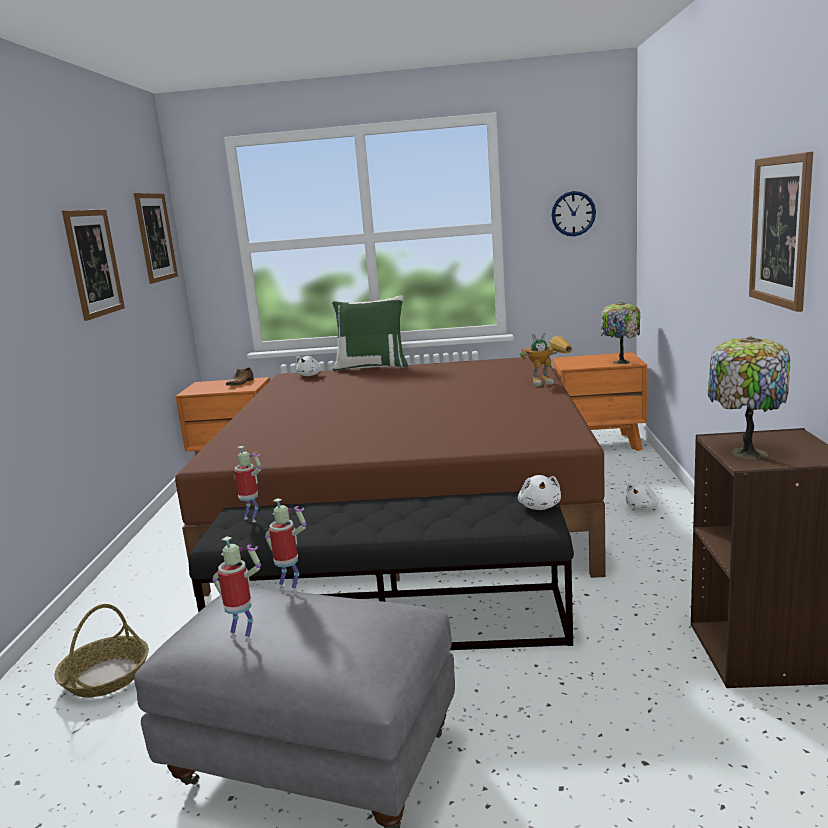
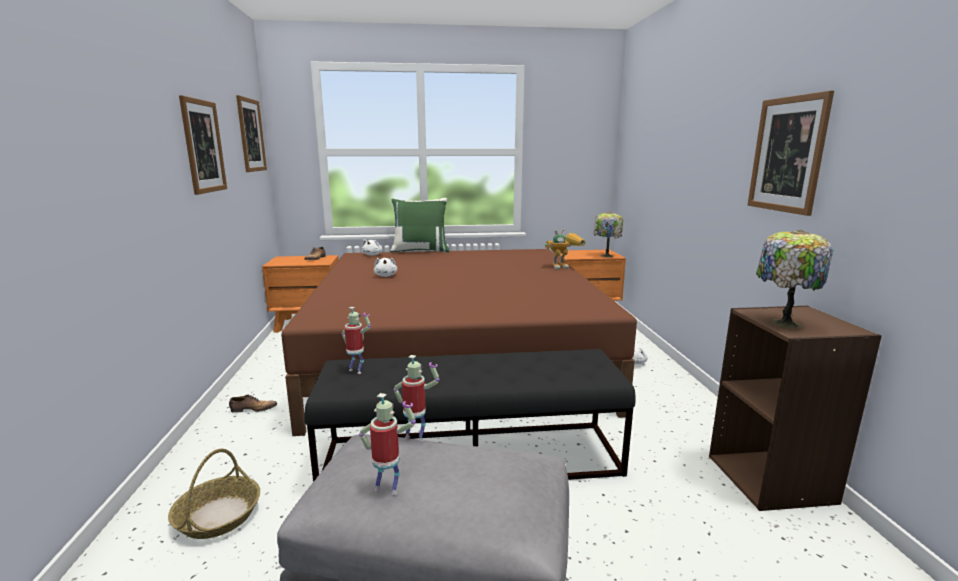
camera: 10 degrees left, 0 degrees up
white plush toy [518,475,561,510] -> white plush toy moved to [374,258,397,277]
wall clock [551,191,596,236] -> none
none -> shoe [229,395,277,413]

